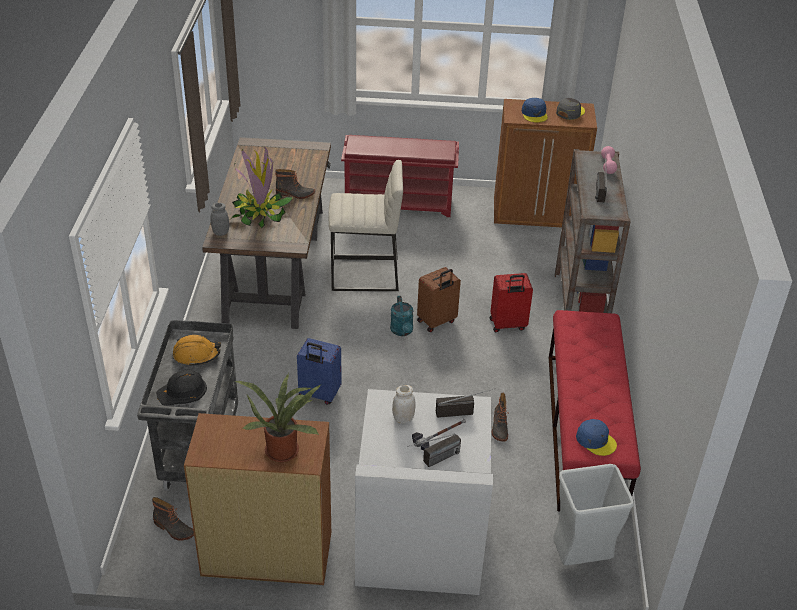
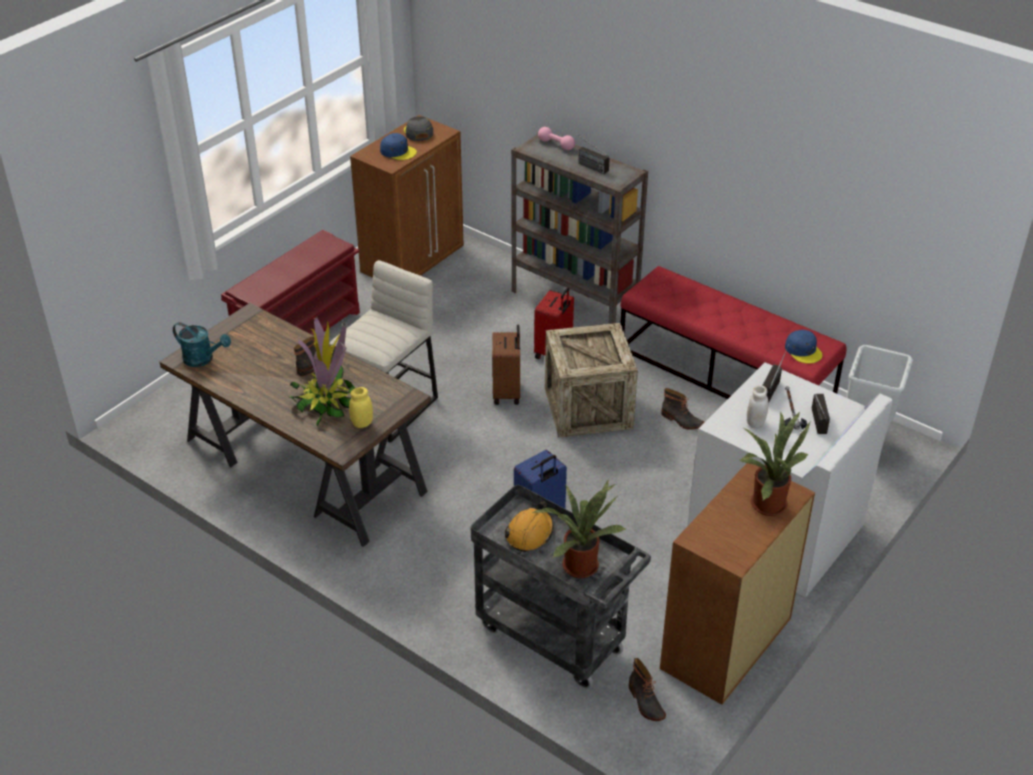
camera: 55 degrees left, 0 degrees up
boot [152,497,194,541] -> boot turned 90 degrees clockwise [629,658,666,721]
black hard hat [156,369,207,406] -> potted plant [531,481,627,578]
grey jar [210,203,229,236] -> none
turquoise watering can [390,296,414,336] -> turquoise watering can moved to [173,322,231,367]
blue cap [576,419,617,456] -> blue cap turned 75 degrees clockwise [785,330,822,364]
none -> yellow jar [349,387,373,428]
none -> crate [545,323,638,437]

